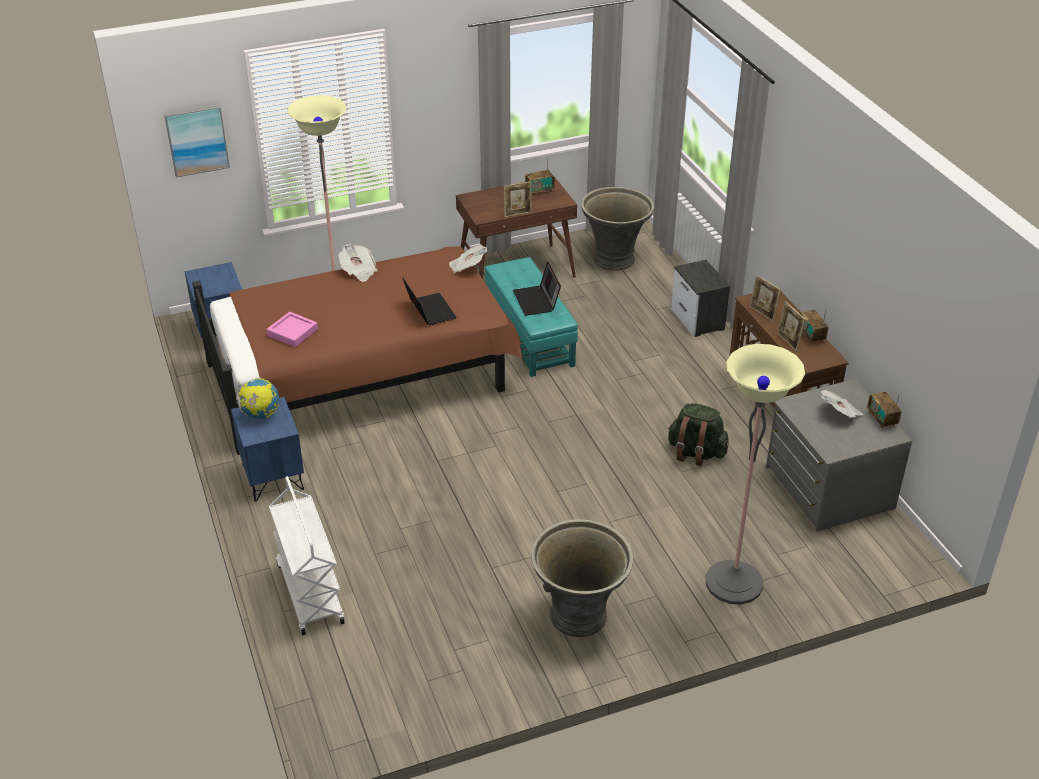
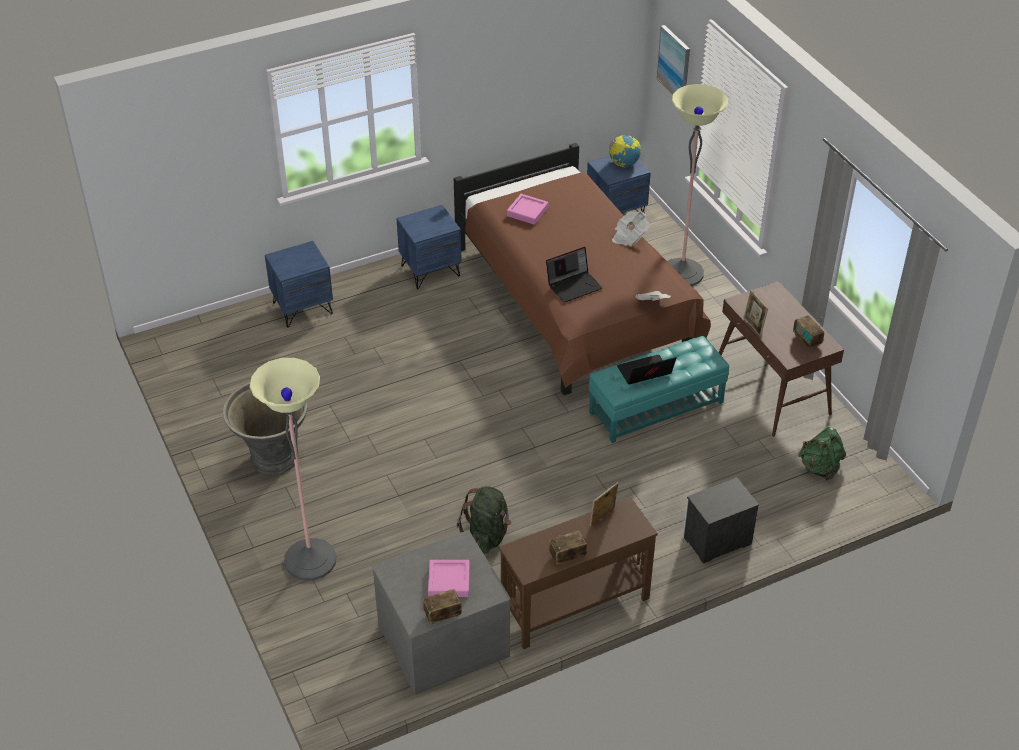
camera: 85 degrees right, 5 degrees up
globe [236,378,279,419] -> globe moved to [609,135,641,167]
white cart [269,476,345,635] -> blue nightstand [265,241,333,328]
grey planter [581,187,654,270] -> green backpack [798,427,846,481]
picture frame [777,301,806,351] -> none
newspaper [821,390,863,418] -> pink tray [428,560,470,597]

